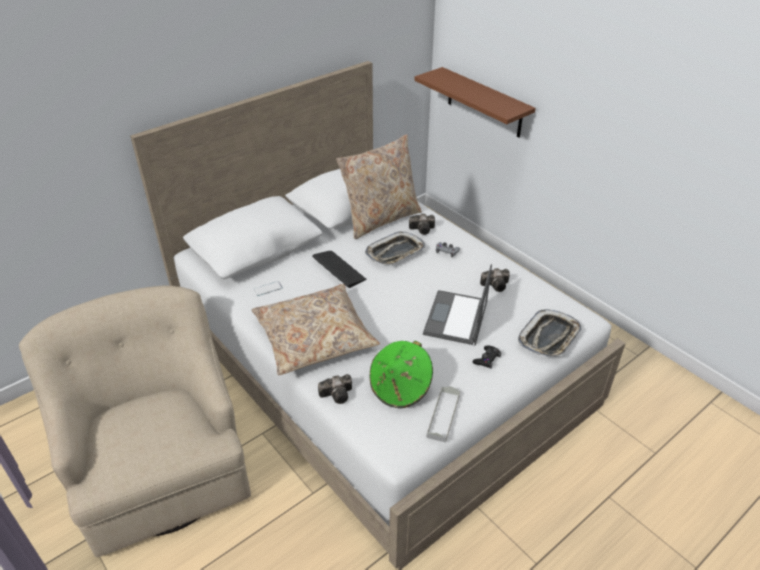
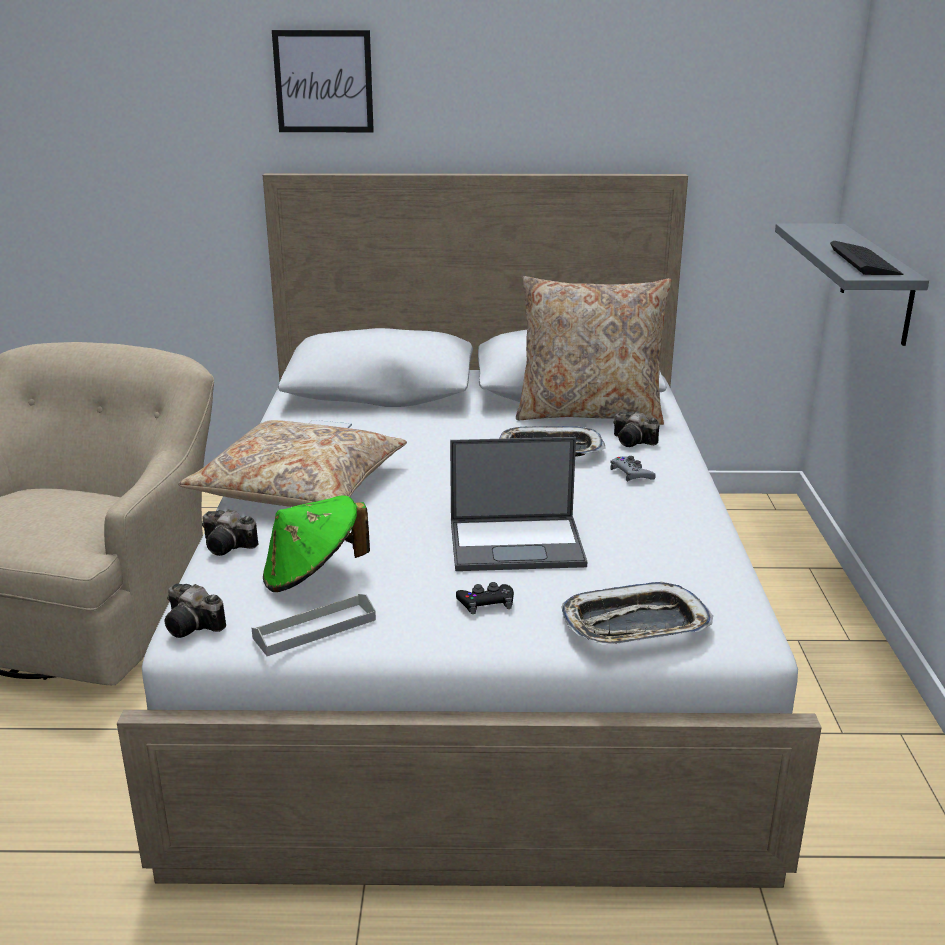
camera: 40 degrees right, 15 degrees down
keyboard [312,251,366,288] -> keyboard moved to [830,241,904,275]
brown shelf [414,67,536,138] -> grey shelf [775,224,929,346]
laptop [423,264,492,345] -> laptop turned 150 degrees counterclockwise [450,437,587,571]
camera [480,268,510,292] -> camera moved to [164,583,226,638]
none -> picture [272,30,374,132]

